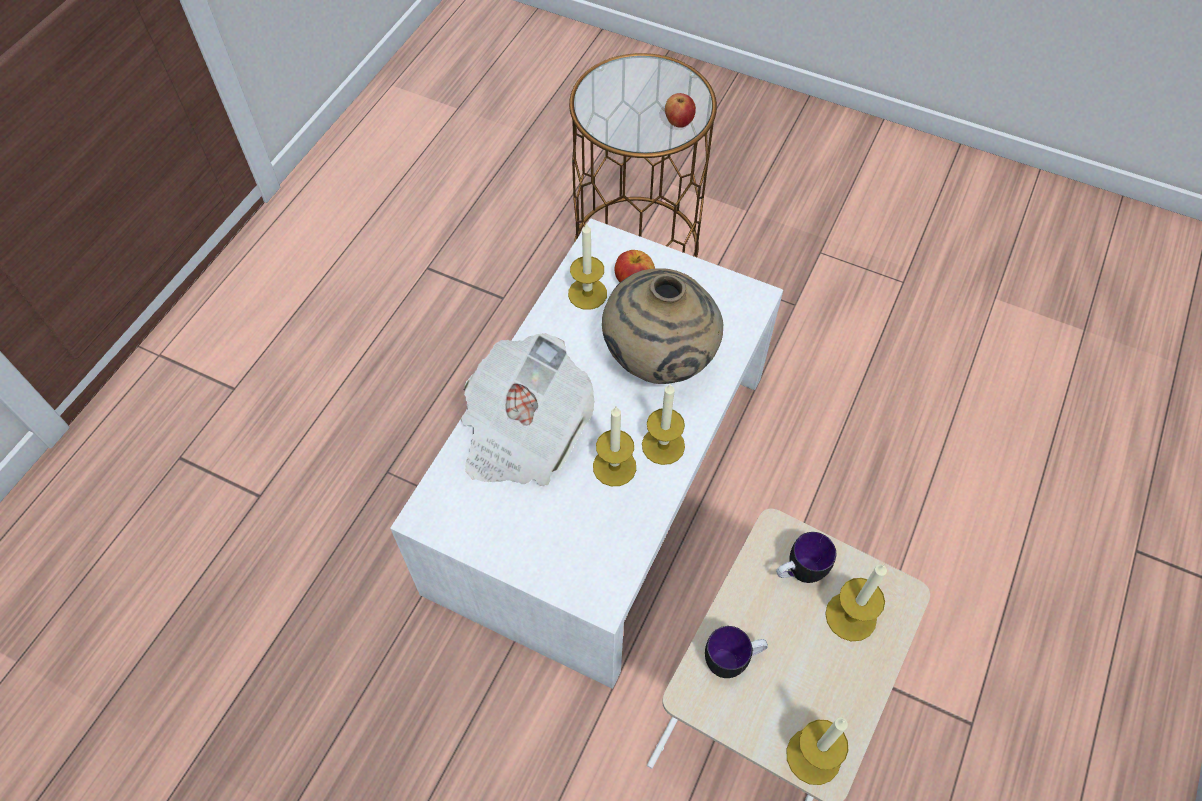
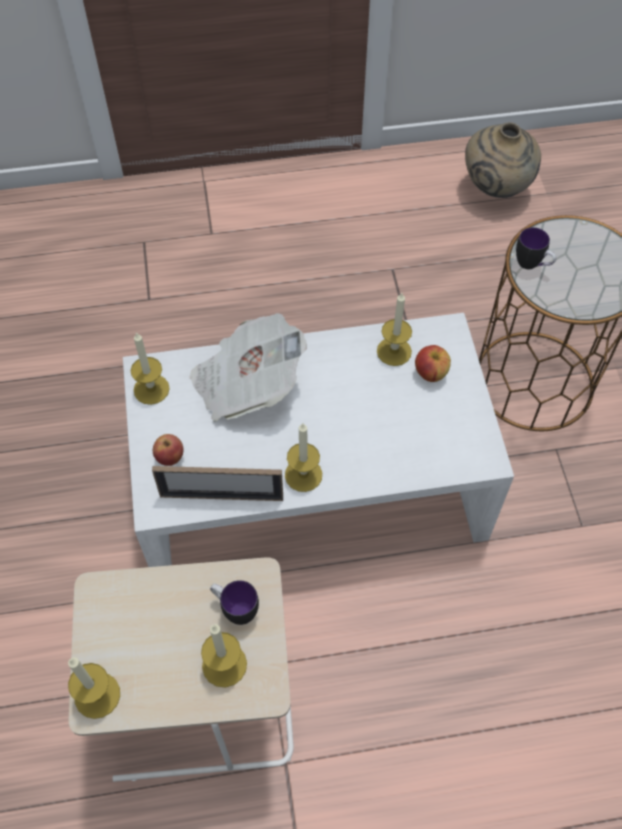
camera: 55 degrees right, 0 degrees up
candle [593,407,636,486] -> candle moved to [131,332,170,405]
beige vase [602,268,723,384] -> beige vase moved to [465,122,541,198]
apple [665,93,696,128] -> apple moved to [153,434,183,466]
mug [705,626,768,678] -> mug moved to [516,227,556,269]
none -> picture frame [152,466,283,501]

